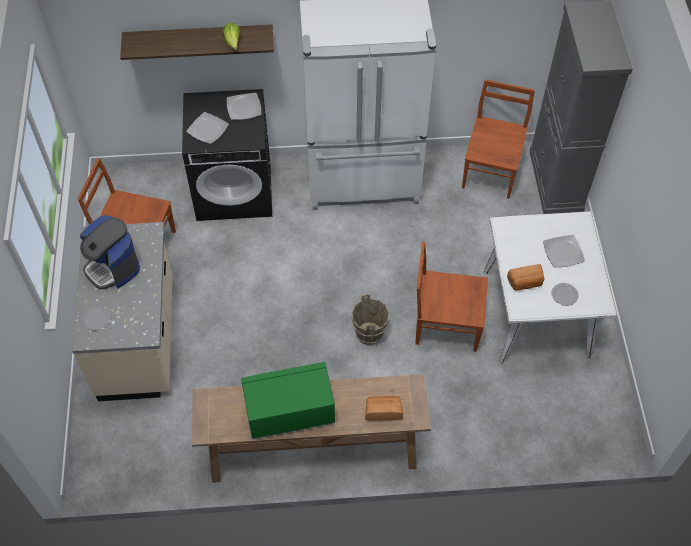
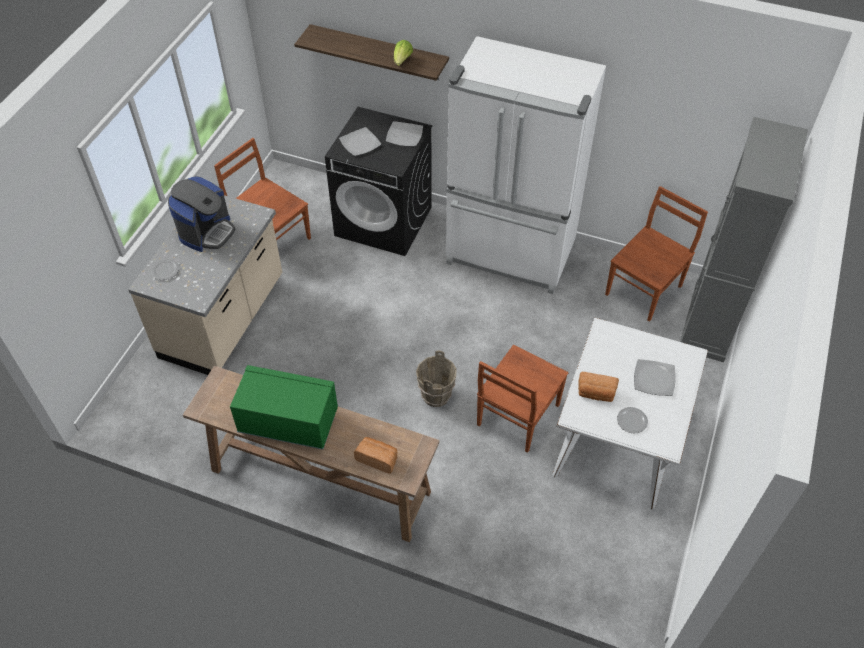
camera: 25 degrees right, 5 degrees down
coffee machine [80,215,140,290] -> coffee machine turned 135 degrees counterclockwise [168,176,235,252]
brown chair [415,241,488,352] -> brown chair turned 90 degrees counterclockwise [477,345,569,453]

